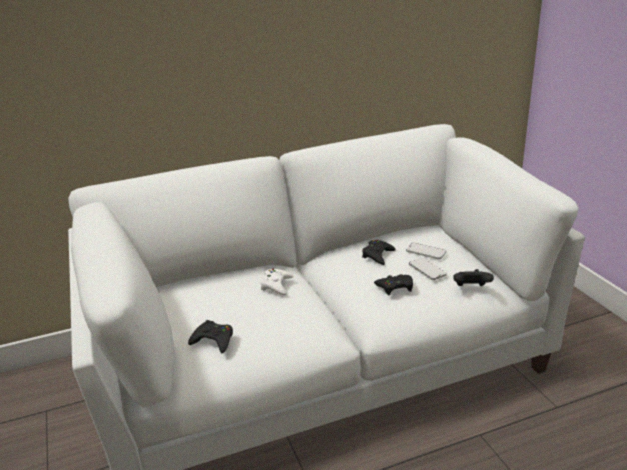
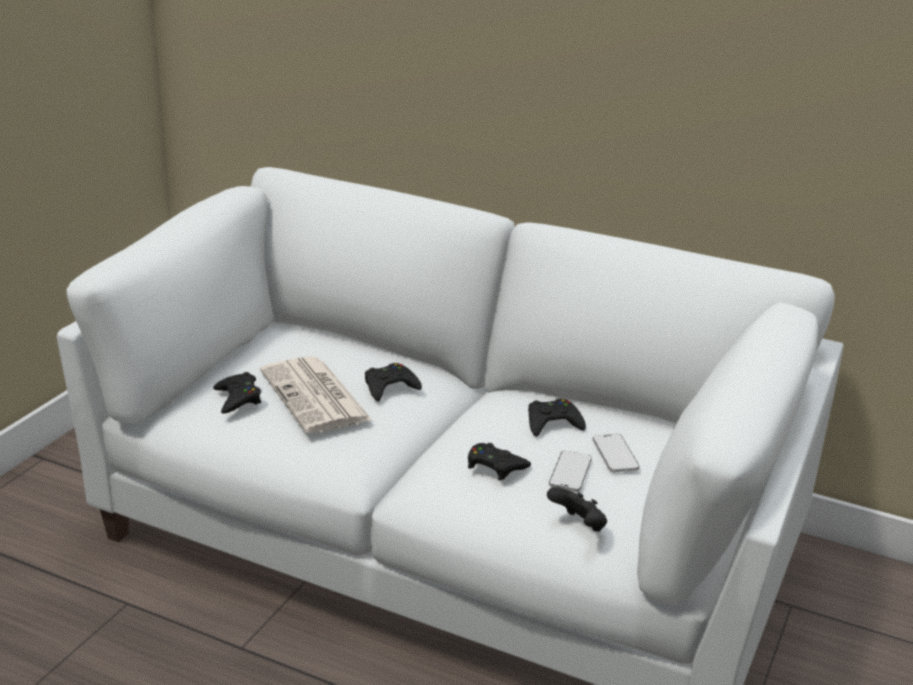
camera: 45 degrees right, 0 degrees up
white game controller [260,269,294,295] -> black game controller [365,363,422,401]
none -> newspaper [260,356,372,433]

